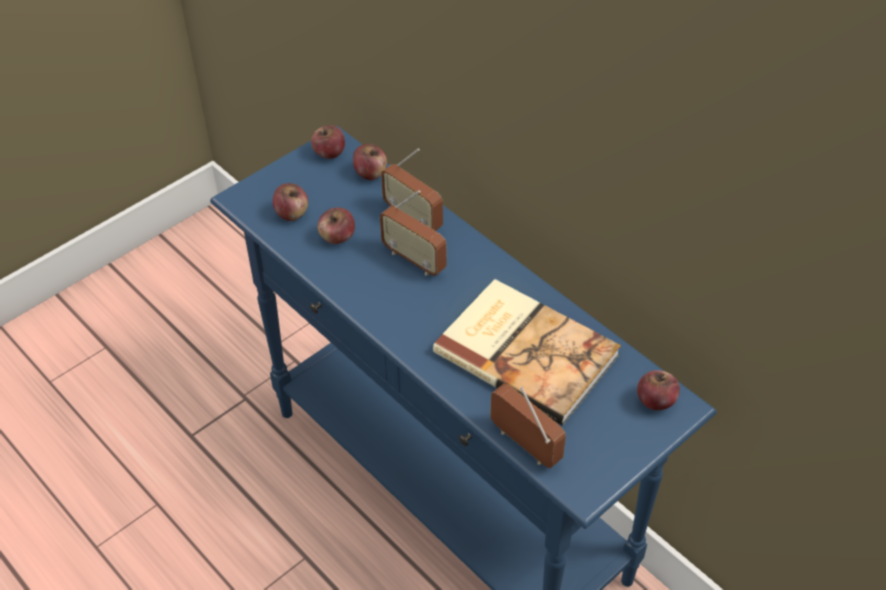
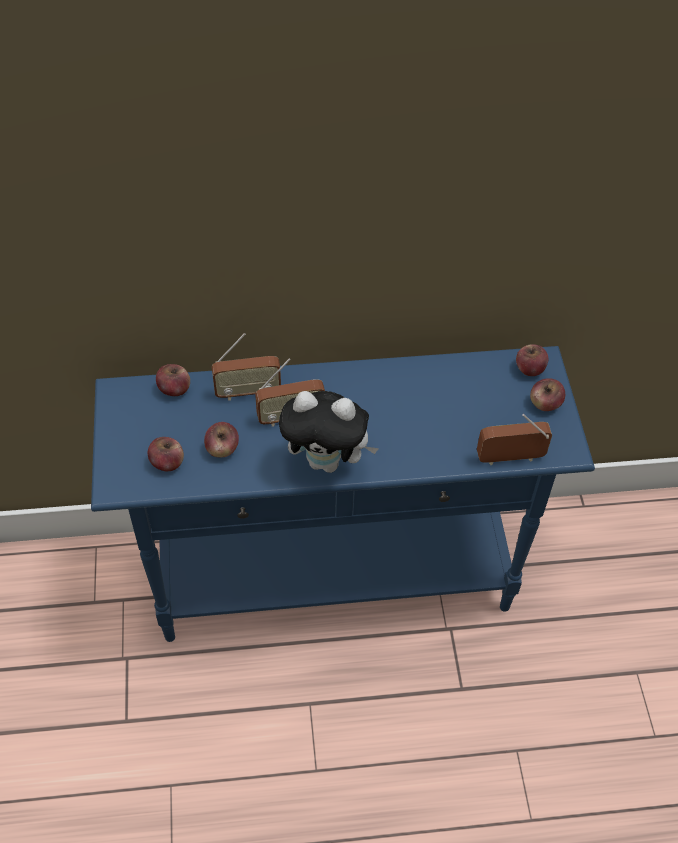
camera: 55 degrees left, 5 degrees up
apple [311,125,345,159] -> apple moved to [530,378,565,411]
book [433,279,621,425] -> none
none -> plush toy [279,391,379,473]

